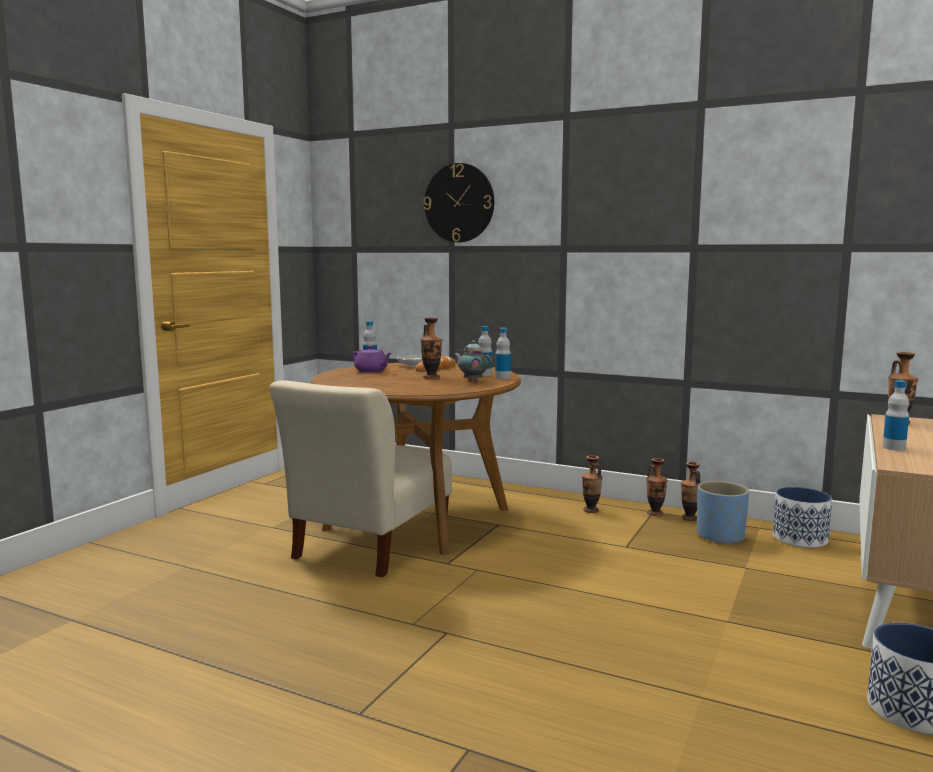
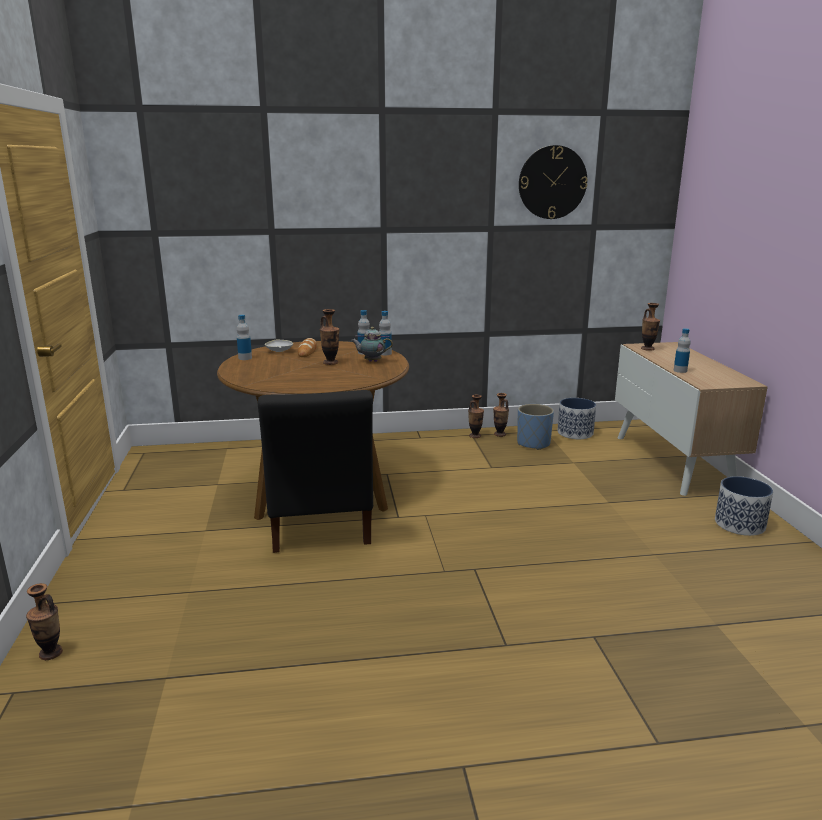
camera: 35 degrees left, 10 degrees up
beige chair [270,380,452,577] -> black chair [258,390,373,553]
purple teapot [352,345,391,372] -> none
wall clock [423,163,494,242] -> wall clock moved to [519,145,588,219]
vase [582,455,602,513] -> vase moved to [26,583,63,660]

